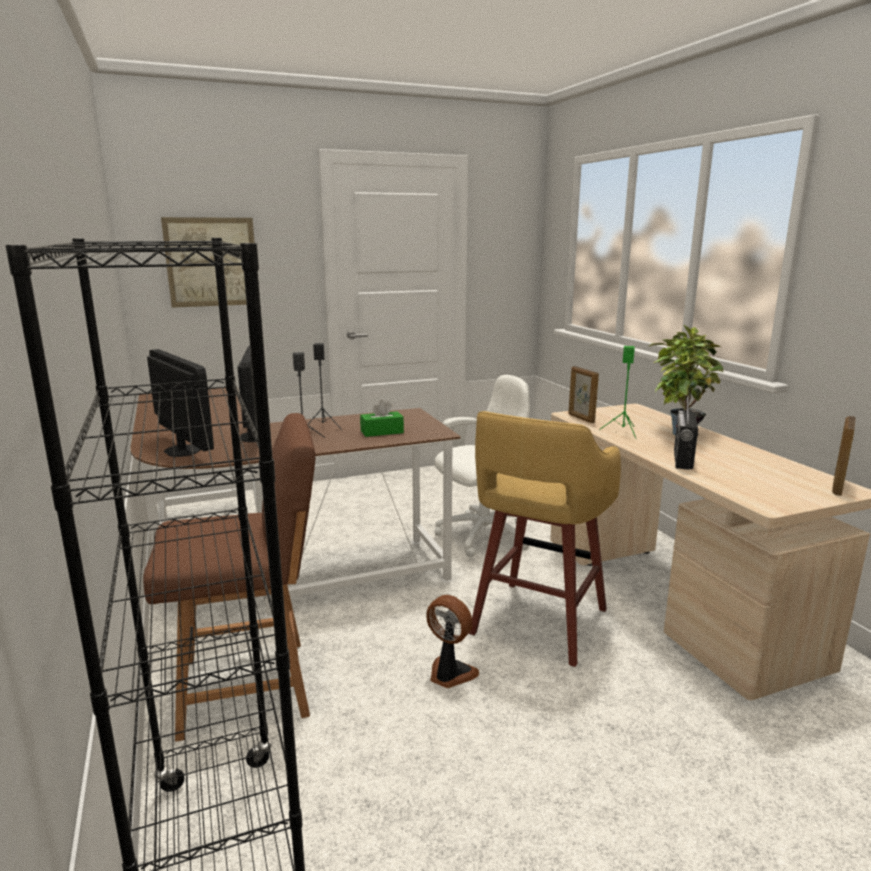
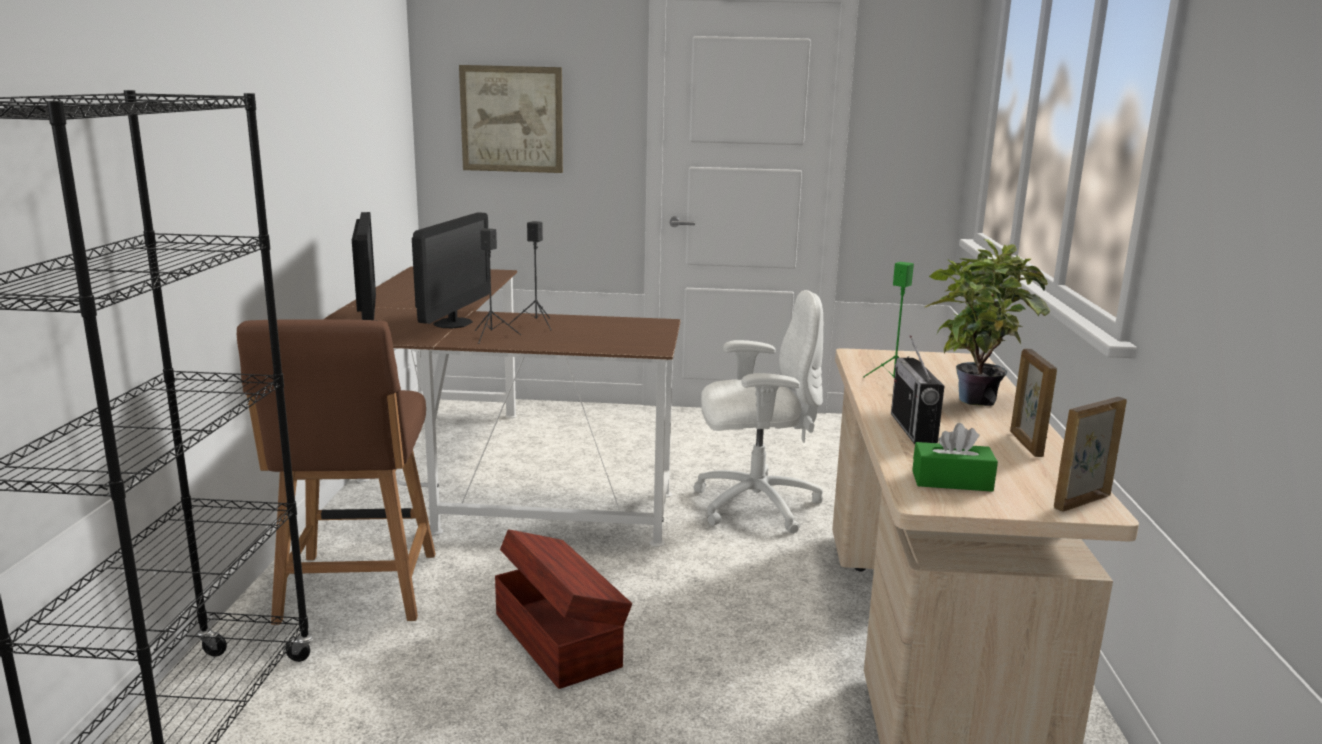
camera: 25 degrees right, 0 degrees up
brown chair [143,413,315,742] -> brown chair turned 75 degrees clockwise [237,319,436,625]
green tissue box [360,400,404,437] -> green tissue box moved to [912,423,998,492]
fan [426,595,479,688] -> brown storage box [495,529,632,689]
yellow stool [469,411,621,667] -> none
picture frame [568,366,599,423] -> picture frame moved to [1010,349,1057,457]
radio [674,395,698,470] -> radio turned 45 degrees counterclockwise [891,335,944,444]

